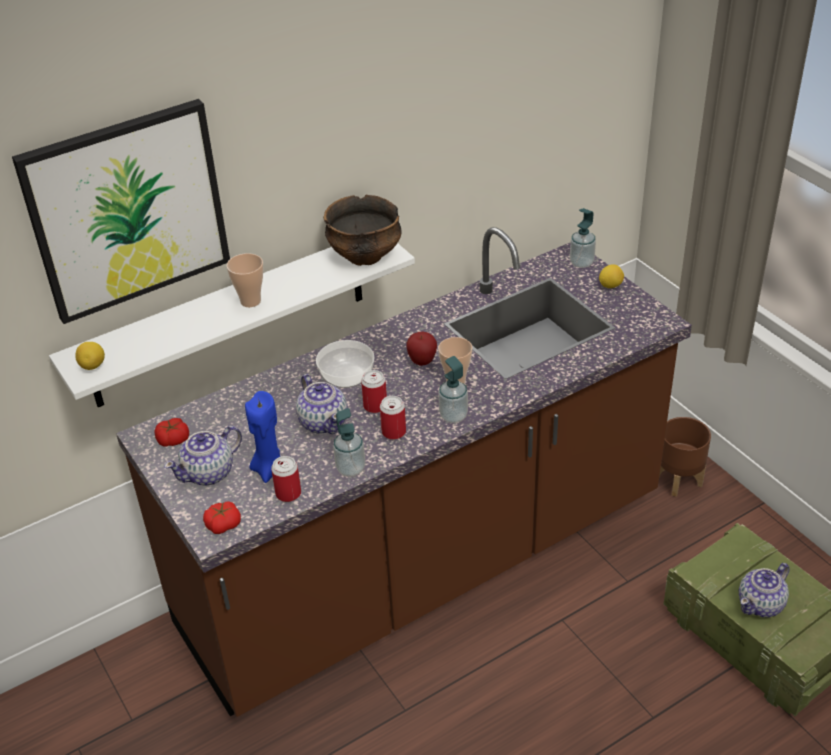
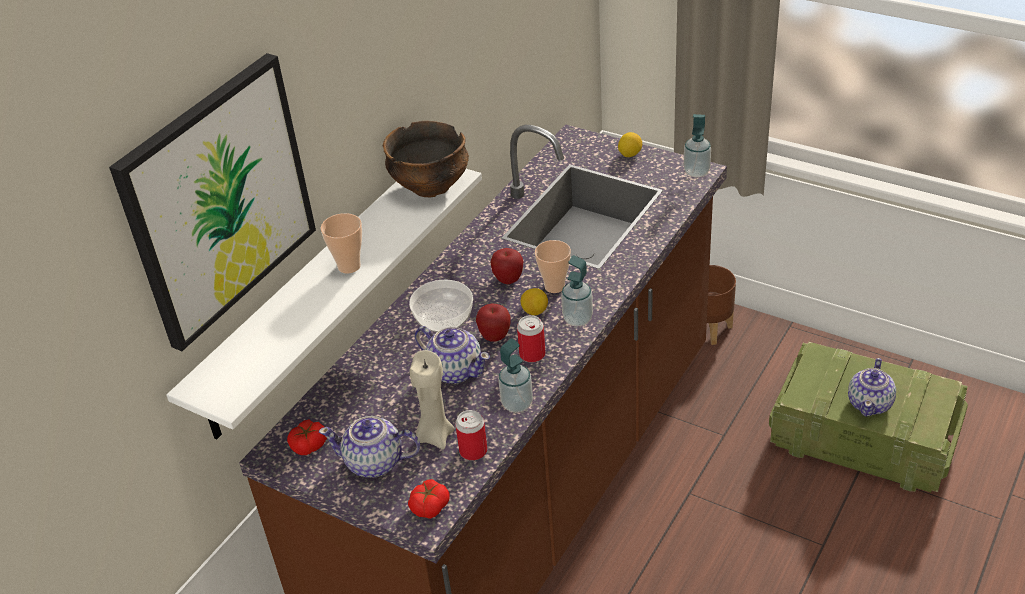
camera: 25 degrees left, 0 degrees up
lemon [75,342,105,370] -> lemon moved to [521,288,548,315]
teapot [164,426,242,486] -> teapot turned 75 degrees clockwise [319,416,420,478]
blue candle [245,391,280,483] -> beige candle [410,350,454,450]
can [361,370,387,413] -> apple [476,303,511,342]
soap dispenser [570,208,596,268] -> soap dispenser moved to [684,114,711,177]

